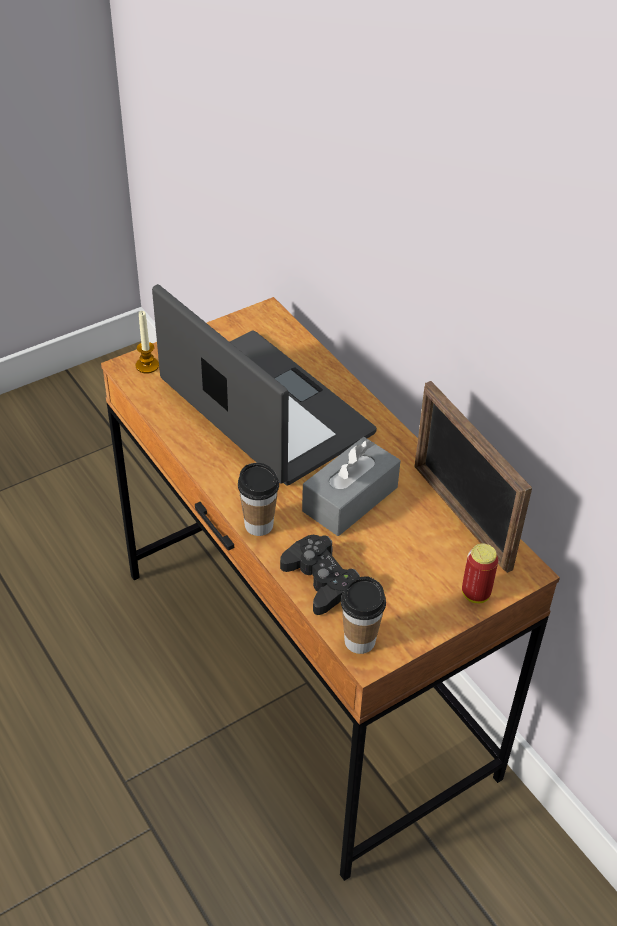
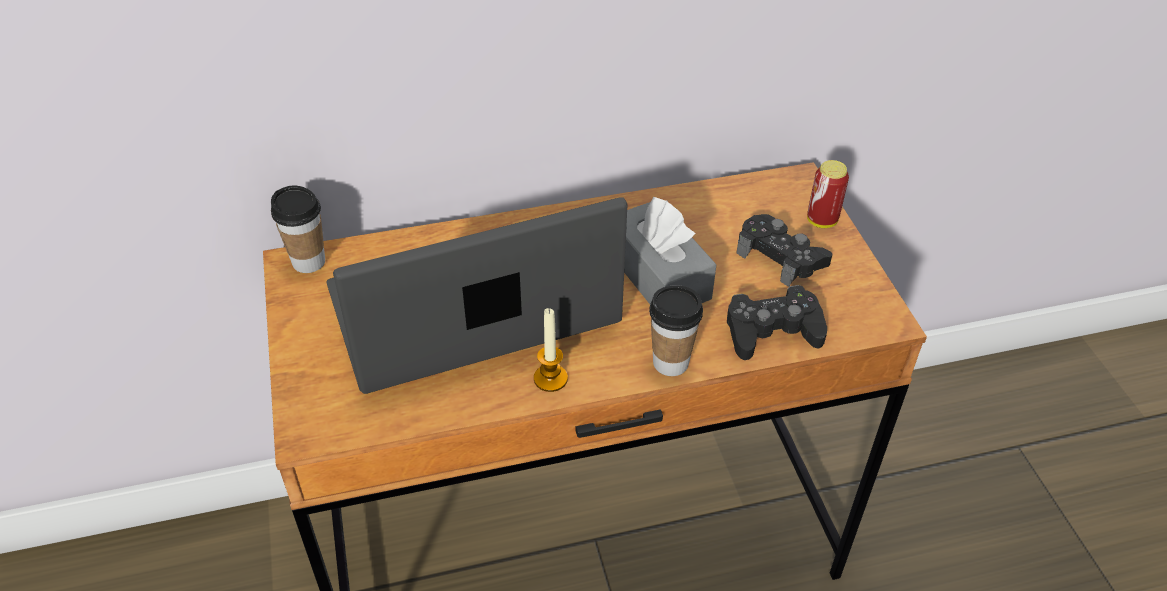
camera: 70 degrees left, 0 degrees up
candle [136,311,159,373] -> candle moved to [534,308,568,392]
cup [341,577,386,654] -> cup moved to [271,185,325,273]
picture frame [414,381,532,573] -> none
none -> black game controller [737,214,832,287]

